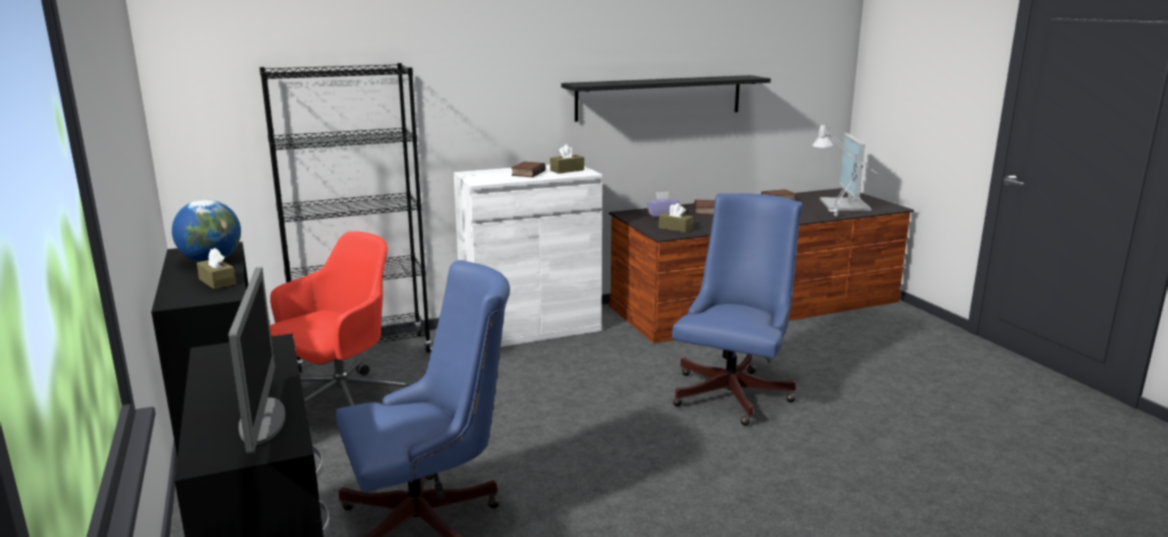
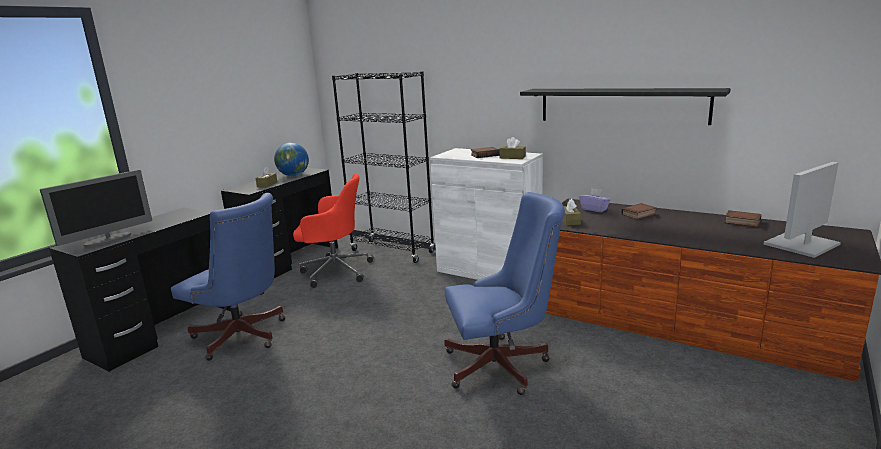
camera: 55 degrees right, 0 degrees up
grey table lamp [813,125,878,216] -> none

